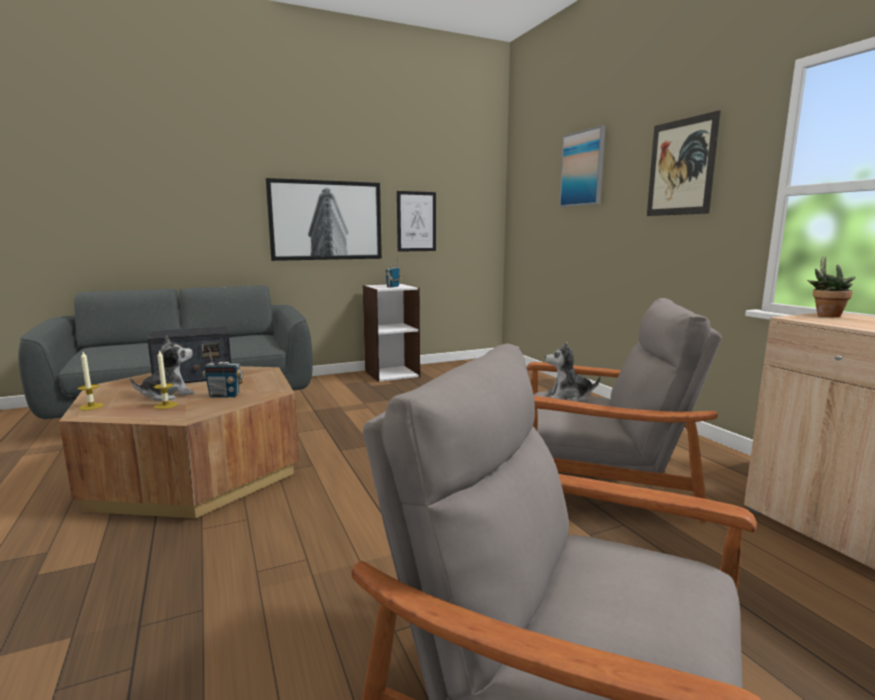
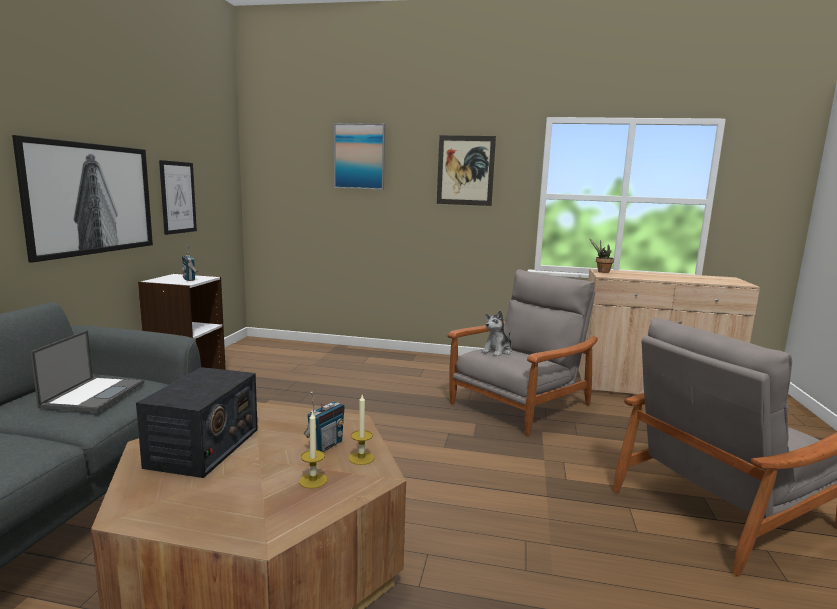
camera: 55 degrees left, 0 degrees up
candle [77,352,104,410] -> candle moved to [349,395,374,465]
plush toy [130,336,194,401] -> none
none -> laptop [30,330,144,412]

